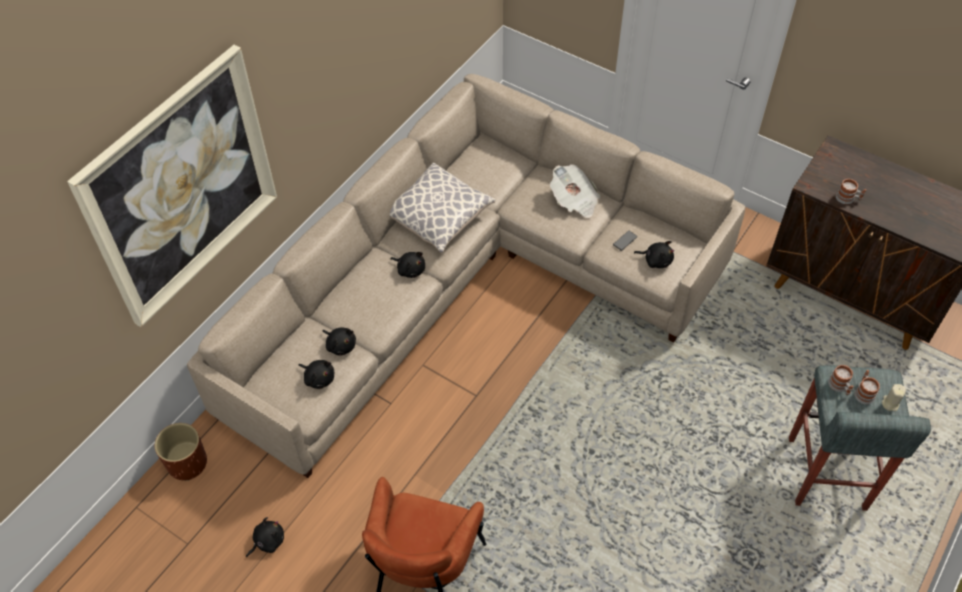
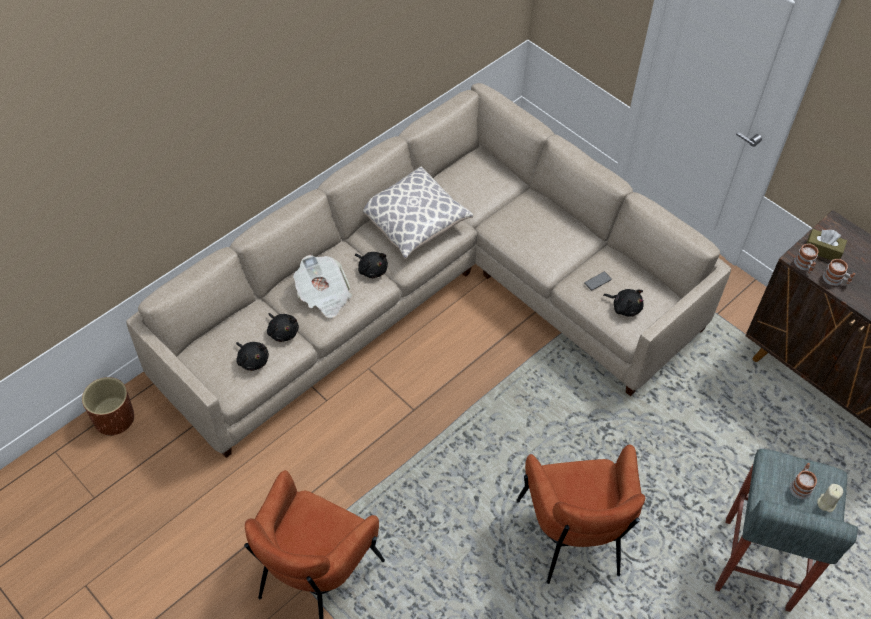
camera: 10 degrees right, 0 degrees up
picture [67,45,277,327] -> none
black plush toy [246,517,284,557] -> none
newspaper [550,164,601,218] -> newspaper moved to [293,255,352,318]
mug [828,365,854,395] -> mug moved to [794,243,818,274]
none -> brown armchair [516,445,645,584]
none -> brown tissue box [806,229,847,260]

